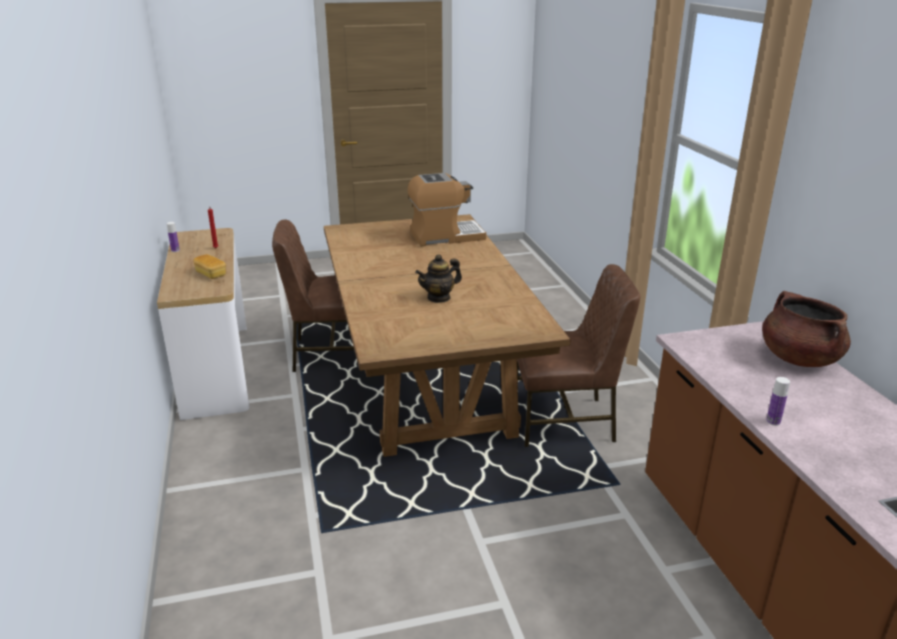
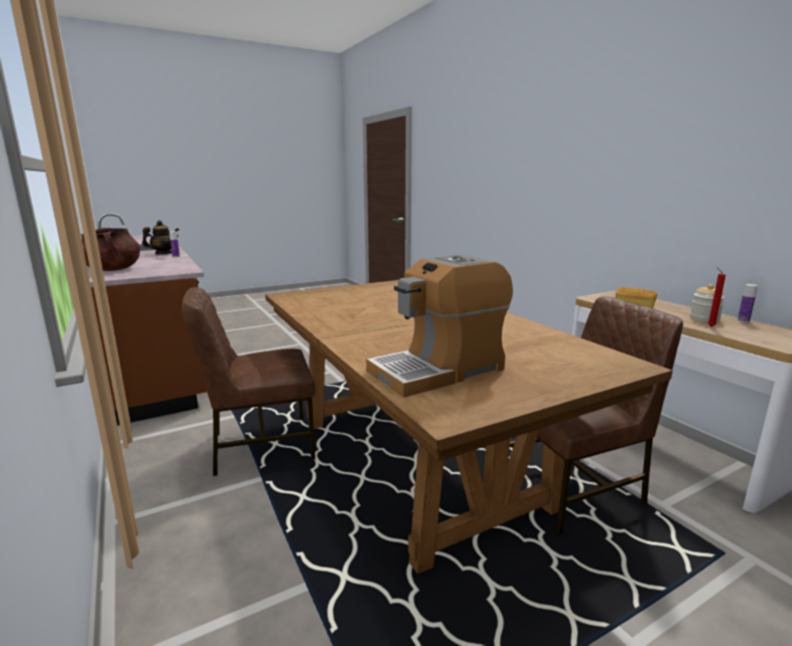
camera: 165 degrees right, 10 degrees down
teapot [415,254,462,303] -> teapot moved to [142,220,179,254]
none -> jar [690,284,725,322]

